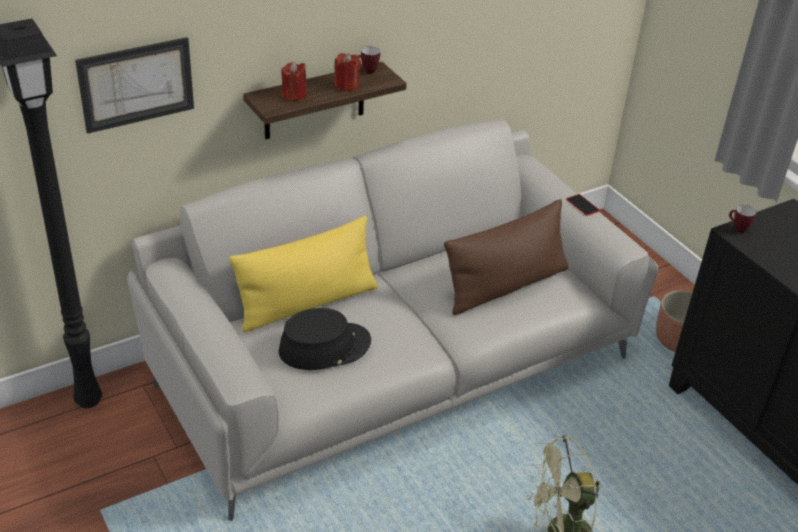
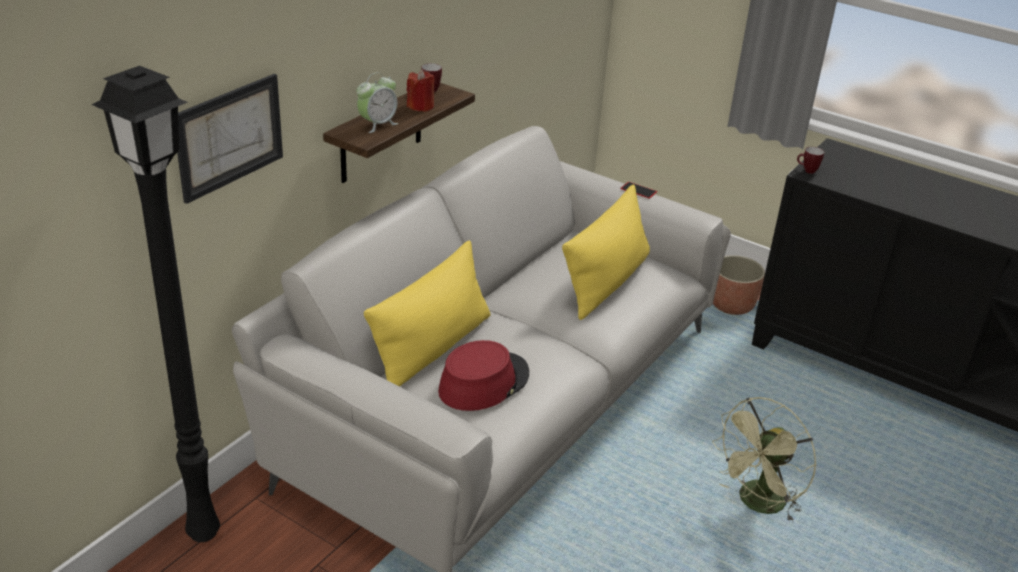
camera: 25 degrees left, 5 degrees down
black hat [278,308,371,370] -> red hat [438,340,529,411]
red candle [281,62,307,101] -> alarm clock [356,72,398,133]
brown pillow [444,199,568,315] -> yellow pillow [562,184,650,320]

